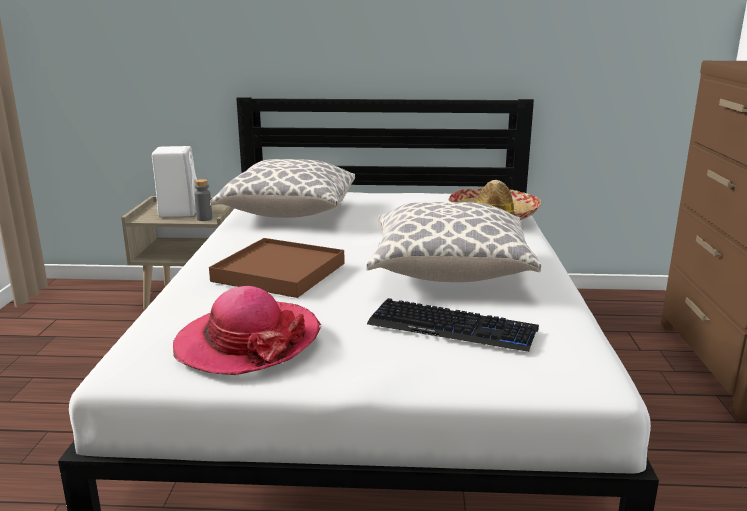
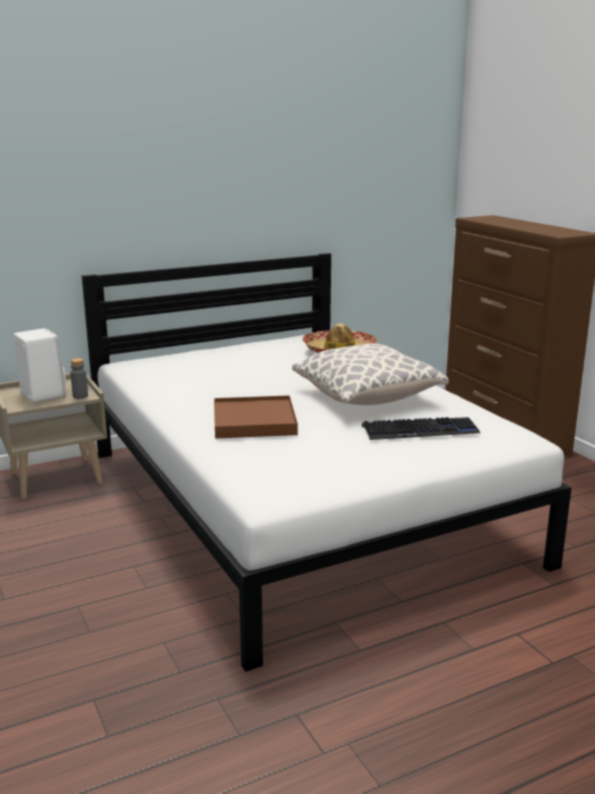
camera: 30 degrees left, 0 degrees up
hat [173,286,321,375] -> none
pillow [210,159,355,218] -> none

